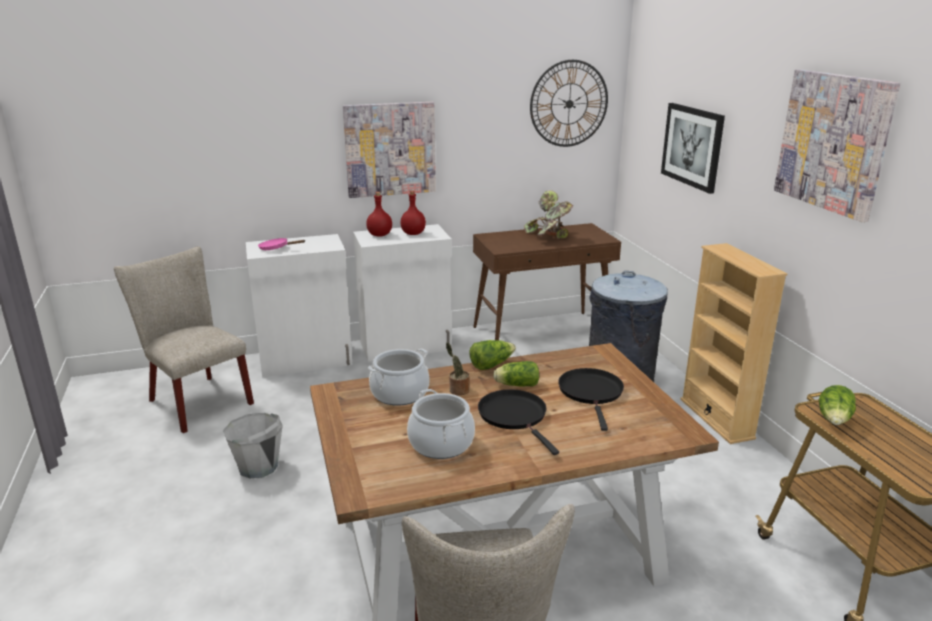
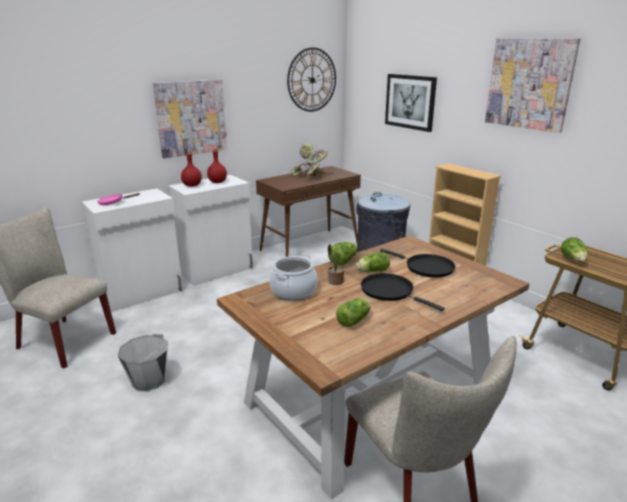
camera: 20 degrees left, 0 degrees up
cooking pot [407,389,475,459] -> lettuce [336,298,371,327]
black frying pan [558,368,624,431] -> black frying pan turned 150 degrees clockwise [380,249,456,278]

